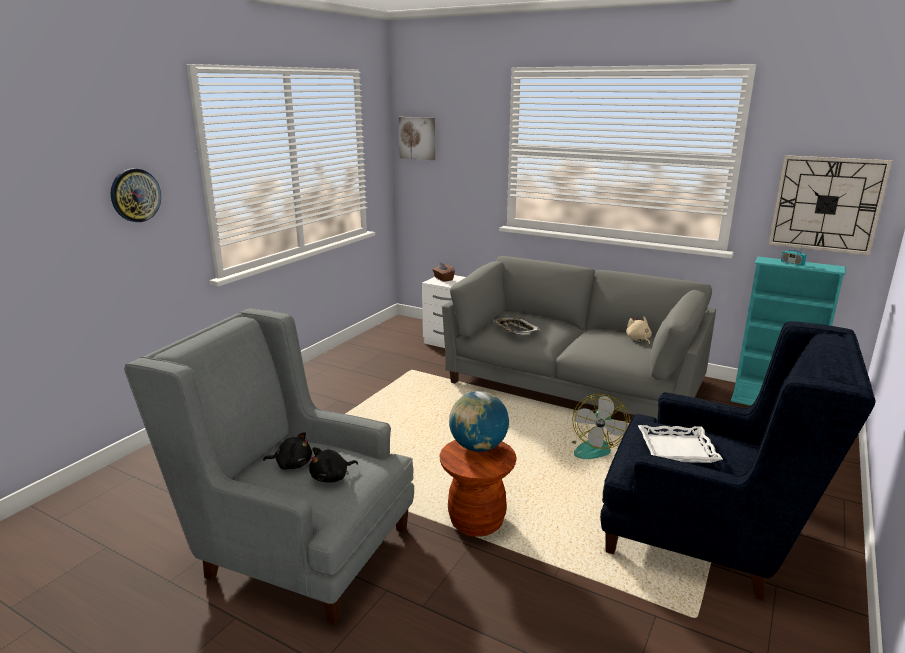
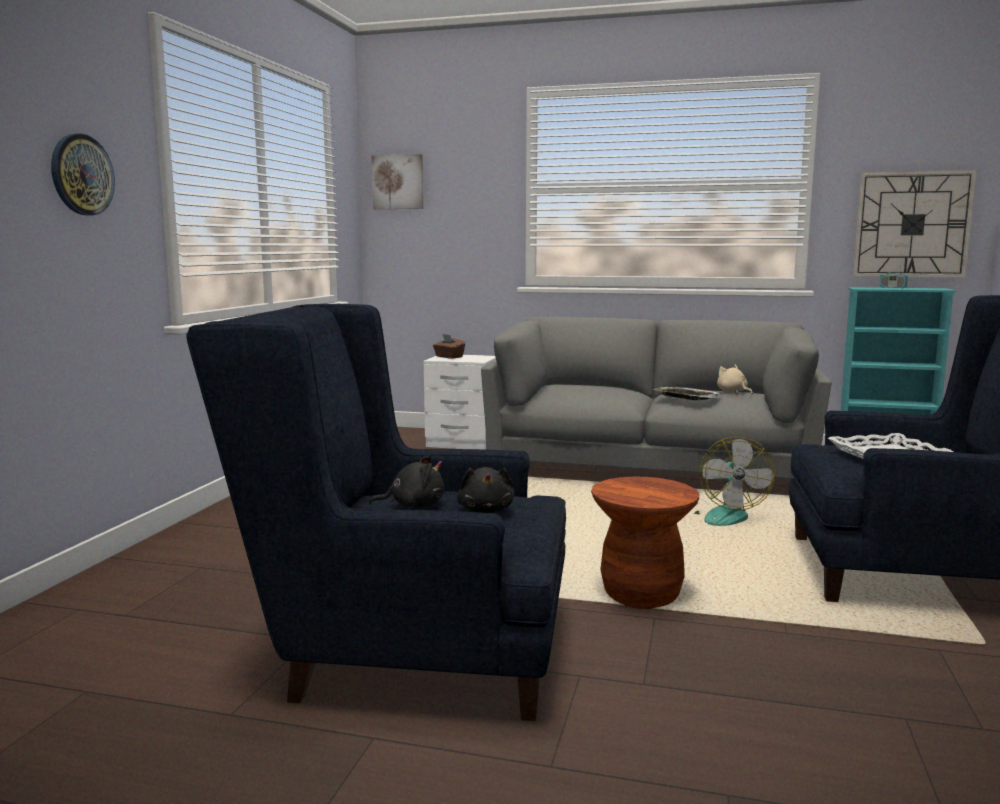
camera: 15 degrees left, 10 degrees down
grey armchair [124,308,414,625] -> blue armchair [186,304,566,721]
black plush toy [309,447,358,483] -> black plush toy turned 45 degrees counterclockwise [457,467,514,513]
globe [449,391,509,452] -> none
tray [493,317,540,335] -> tray moved to [654,387,720,400]

